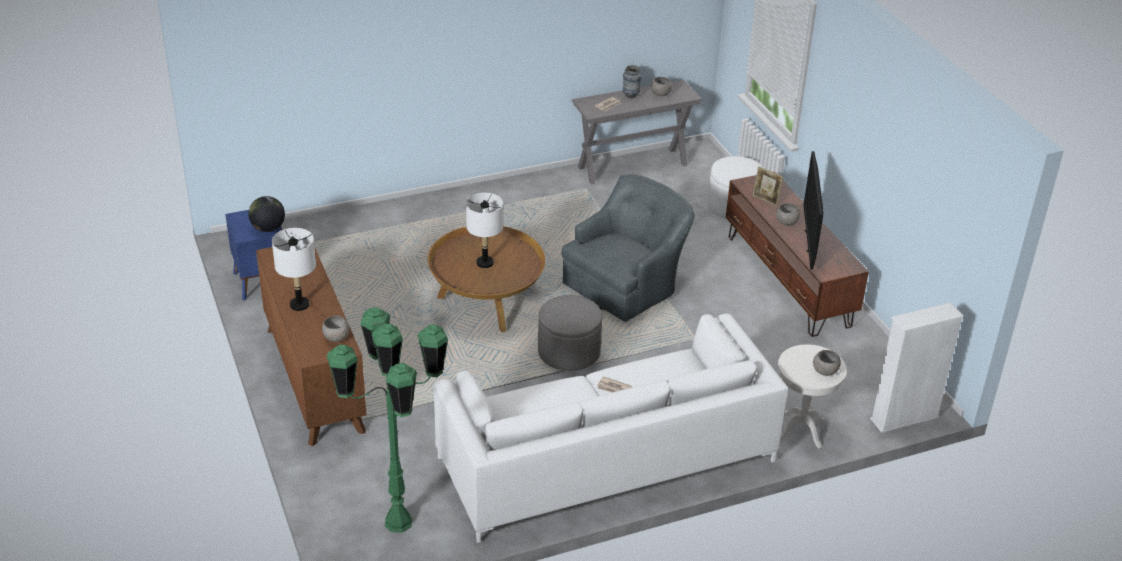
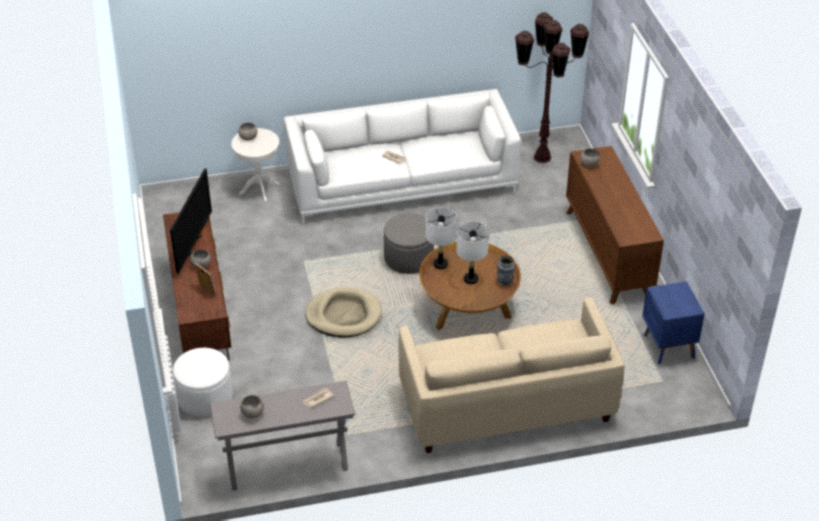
camera: 170 degrees left, 5 degrees up
globe [248,196,285,232] -> none
white table lamp [272,228,316,311] -> white table lamp moved to [426,207,457,269]
green floor lamp [327,307,448,533] -> brown floor lamp [515,12,589,163]
grey armchair [562,174,695,322] -> beige dog bed [305,287,382,338]
vase [623,65,642,98] -> vase moved to [497,255,515,286]
white bookcase [870,303,964,433] -> none
none -> beige sofa [399,297,625,453]

